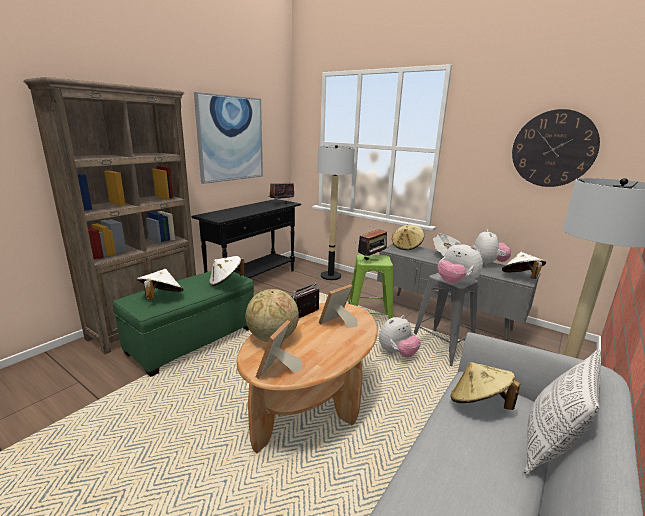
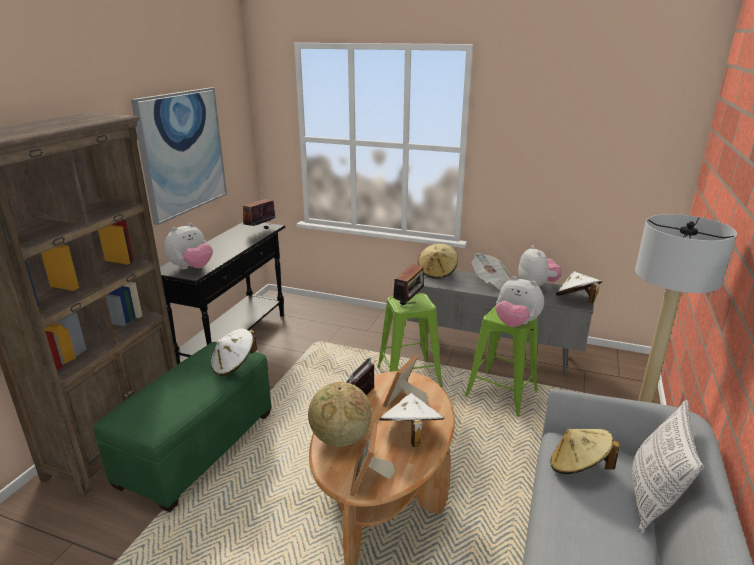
camera: 15 degrees left, 5 degrees up
white hat [137,269,184,300] -> white hat moved to [379,393,444,447]
floor lamp [317,145,355,280] -> none
plush toy [379,315,421,358] -> plush toy moved to [164,223,213,270]
grey stool [413,273,478,366] -> green stool [465,306,538,416]
wall clock [512,109,600,187] -> none

